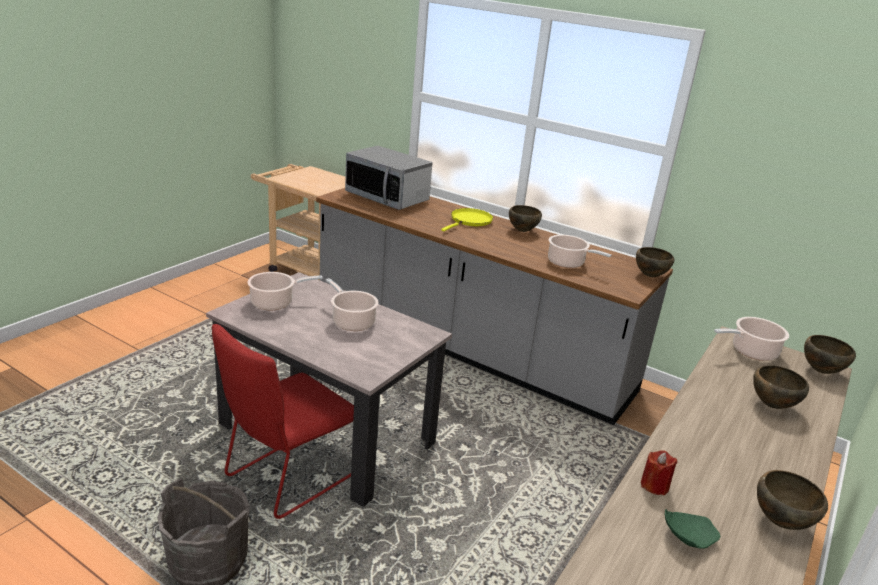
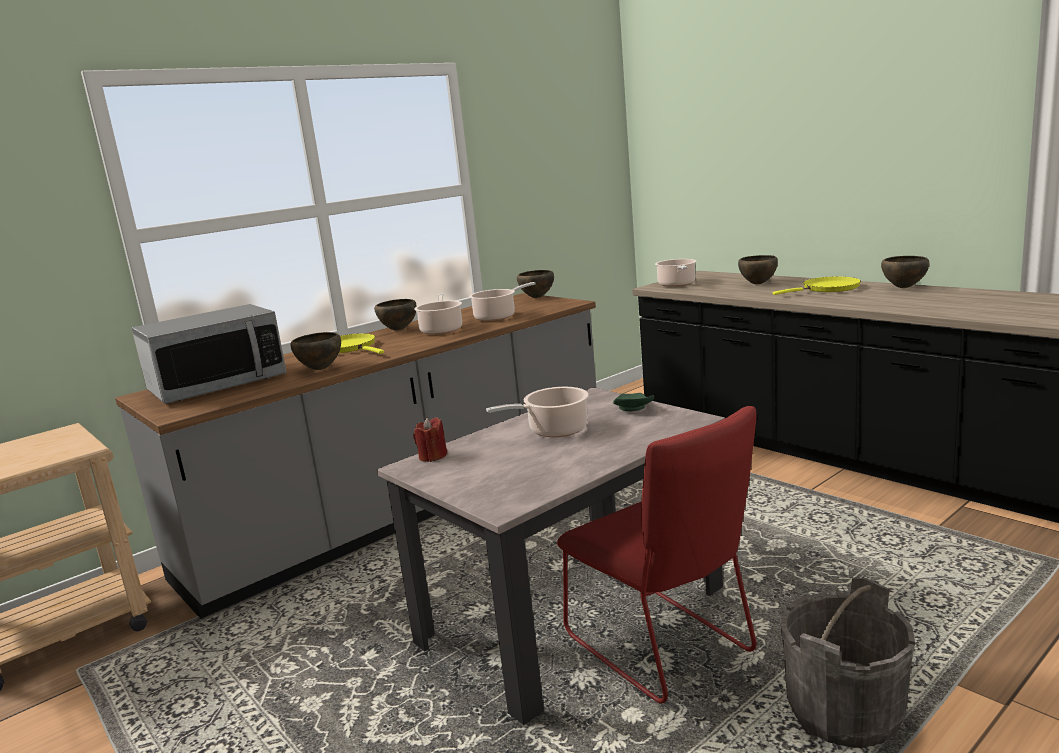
camera: 70 degrees left, 10 degrees down
cooking pot [247,272,323,310] -> cooking pot moved to [414,293,462,335]
red candle [641,450,677,495] -> red candle moved to [414,417,447,462]
green plate [665,509,720,549] -> green plate moved to [613,393,654,411]
brown bowl [804,335,856,374] -> brown bowl moved to [290,332,341,370]
none -> yellow frying pan [773,277,861,295]

